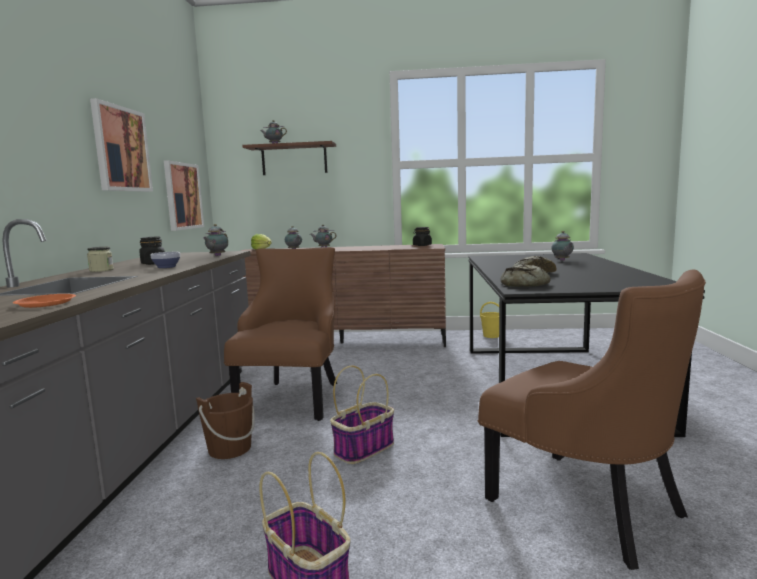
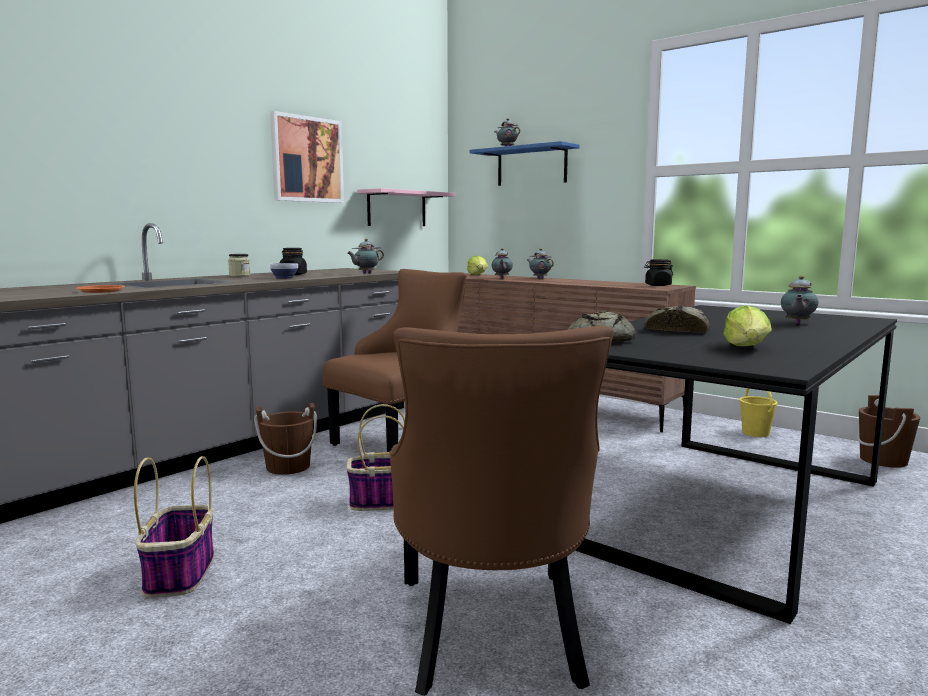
camera: 35 degrees right, 0 degrees up
picture [164,160,204,231] -> pink shelf [357,188,455,226]
brown shelf [243,141,336,175] -> blue shelf [470,141,580,186]
none -> lettuce [723,305,772,346]
none -> brown bucket [857,395,920,468]

